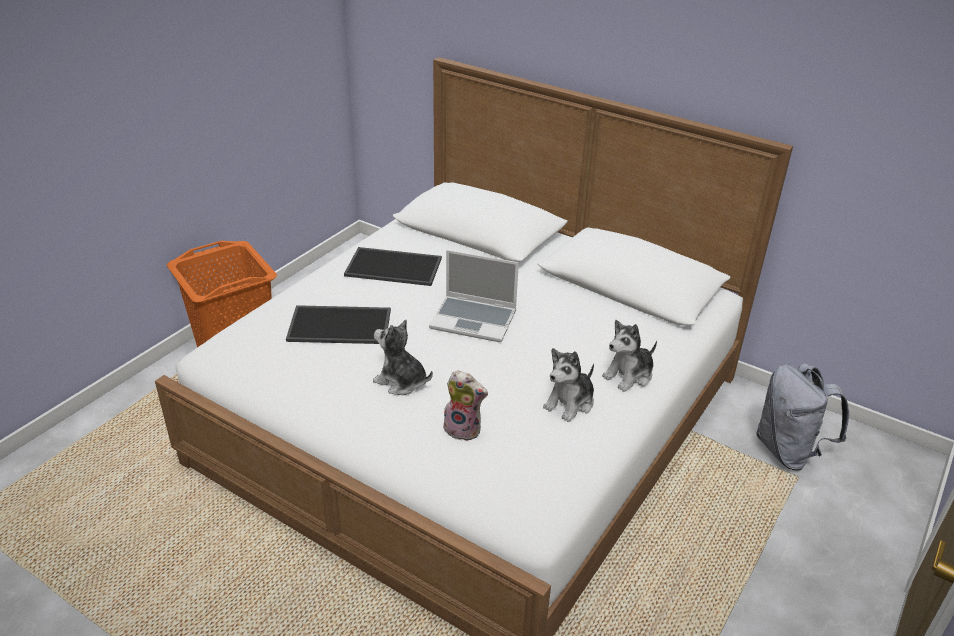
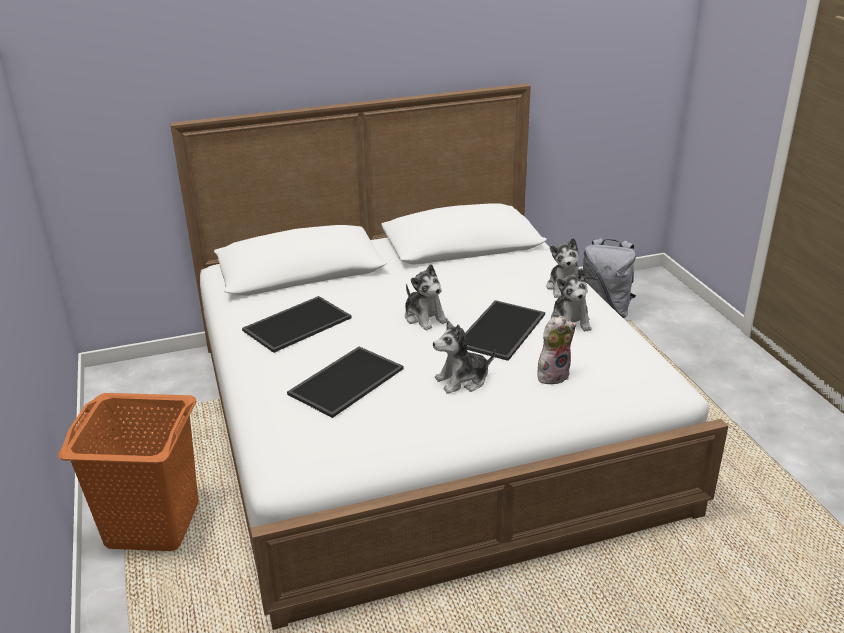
camera: 50 degrees left, 5 degrees down
laptop [429,250,519,342] -> plush toy [405,264,448,330]
none -> tray [465,300,545,361]

